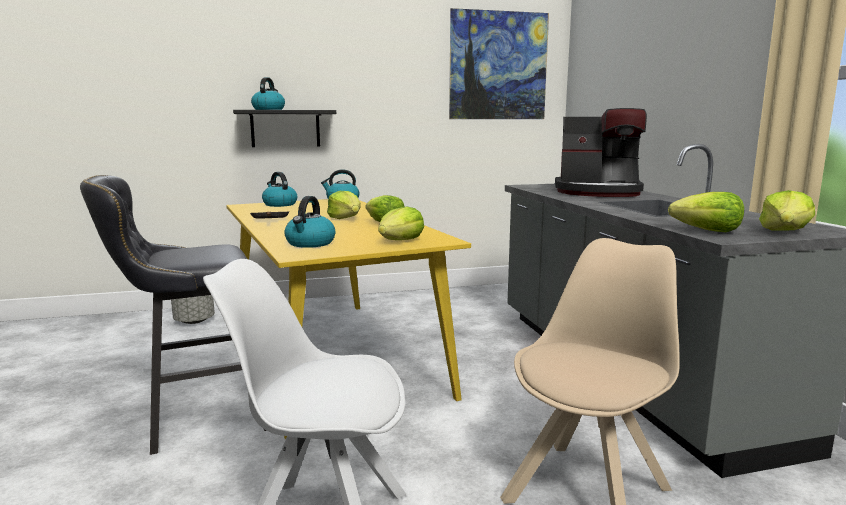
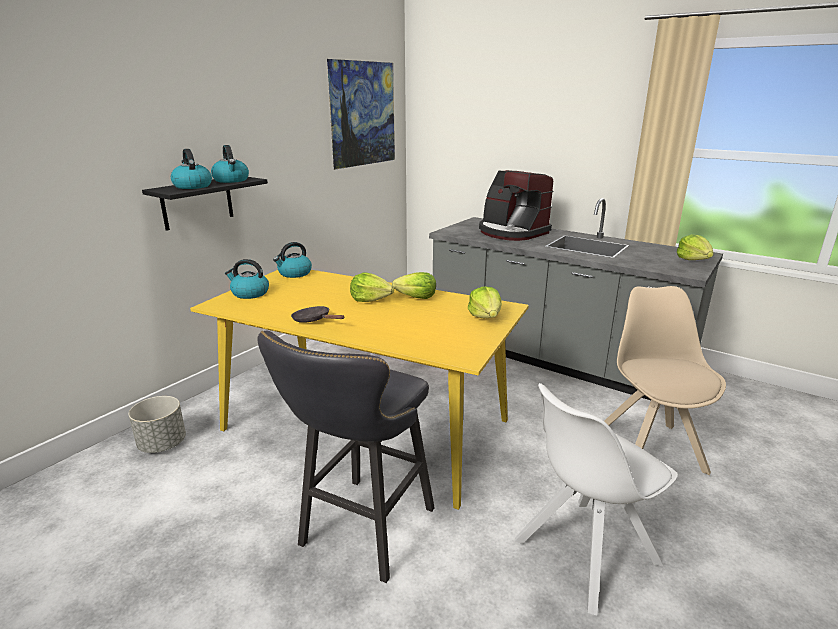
camera: 40 degrees left, 10 degrees up
kettle [284,196,335,248] -> kettle moved to [211,145,249,183]
coffee machine [555,108,647,197] -> coffee machine turned 75 degrees clockwise [479,170,553,241]
lettuce [668,192,744,232] -> none

